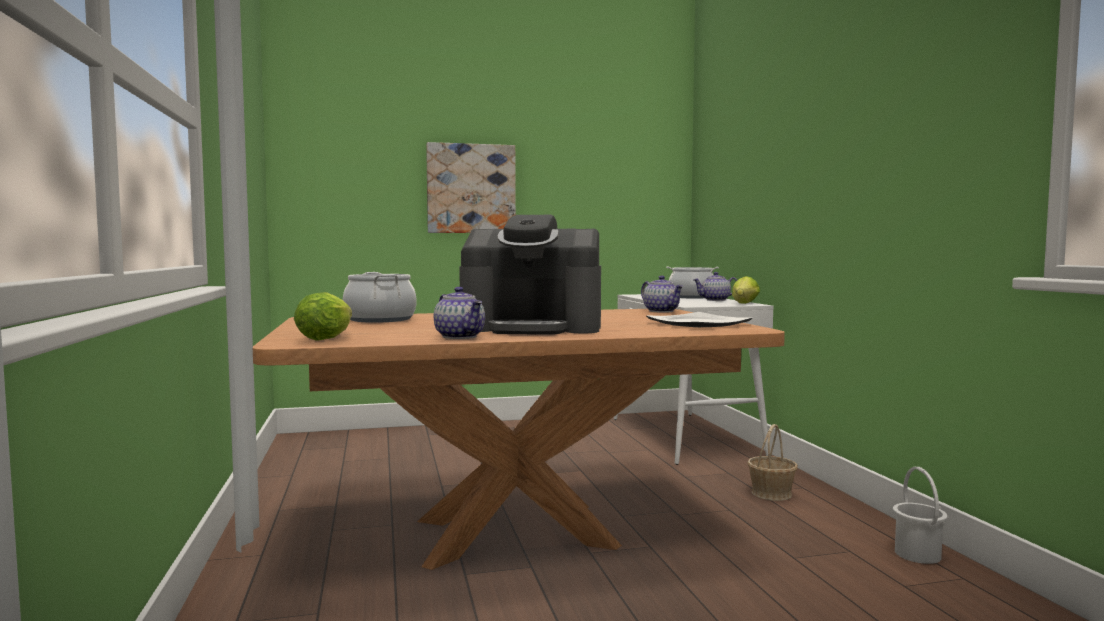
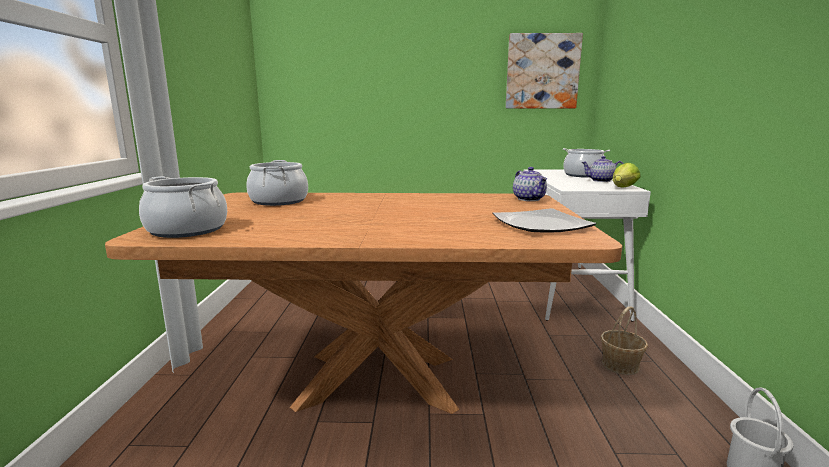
camera: 15 degrees right, 10 degrees up
lettuce [294,292,352,340] -> cooking pot [139,176,227,238]
picture [426,142,516,233] -> picture moved to [506,33,583,108]
teapot [434,287,485,339] -> none
coffee machine [459,215,601,335] -> none

